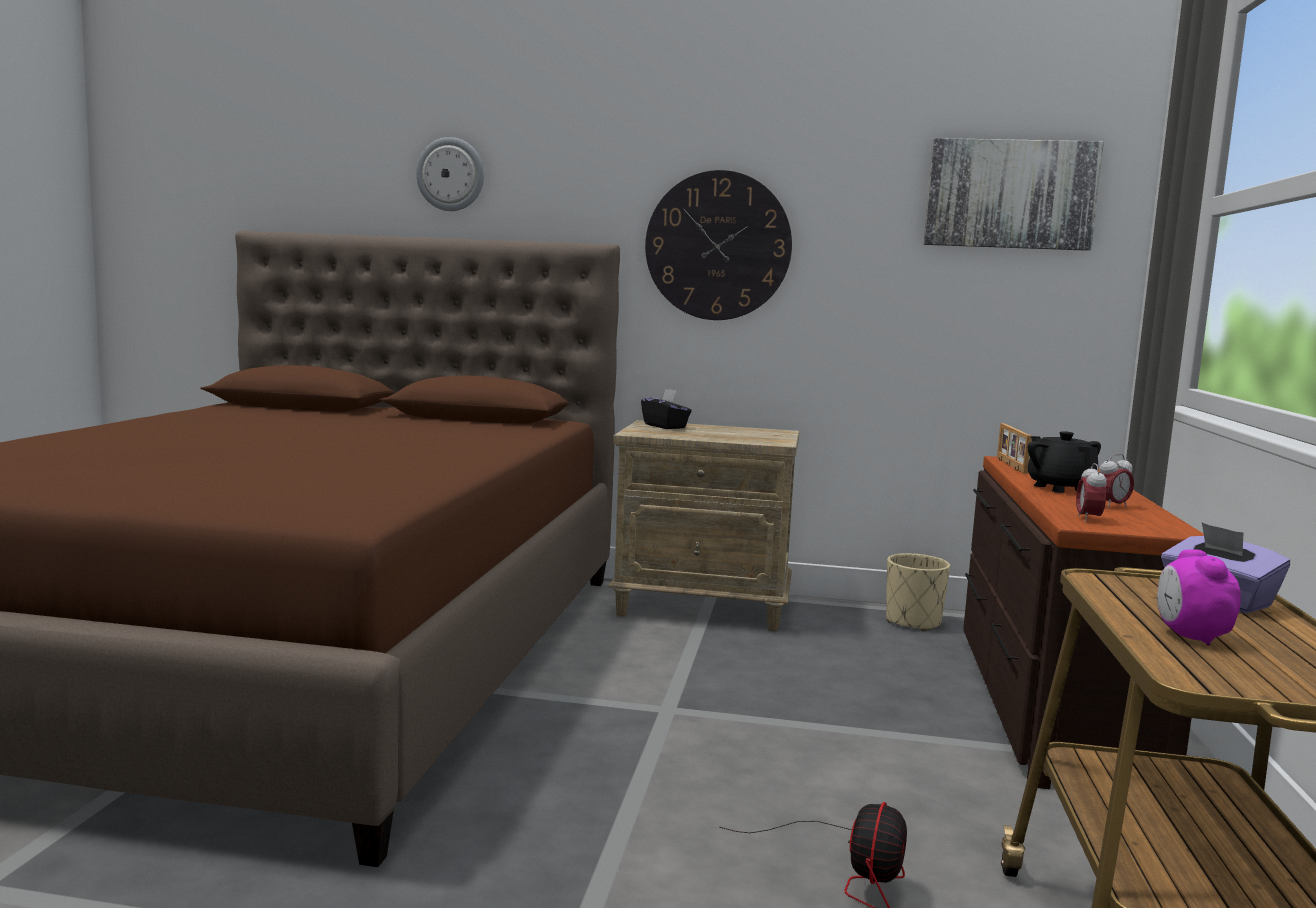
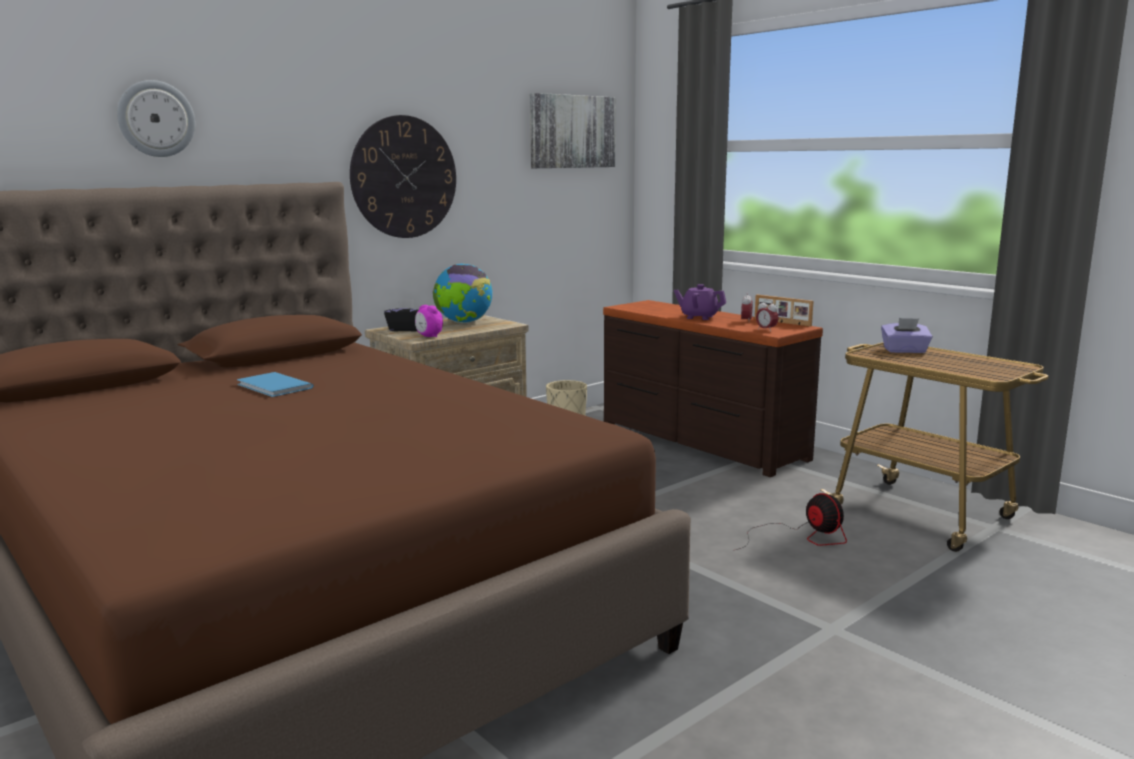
camera: 50 degrees left, 5 degrees up
picture frame [997,423,1031,474] -> picture frame moved to [755,295,813,327]
black teapot [1027,431,1101,493] -> purple teapot [674,284,726,320]
alarm clock [1157,549,1241,646] -> alarm clock moved to [415,305,443,337]
none -> blue book [237,372,313,397]
none -> globe [433,264,492,323]

